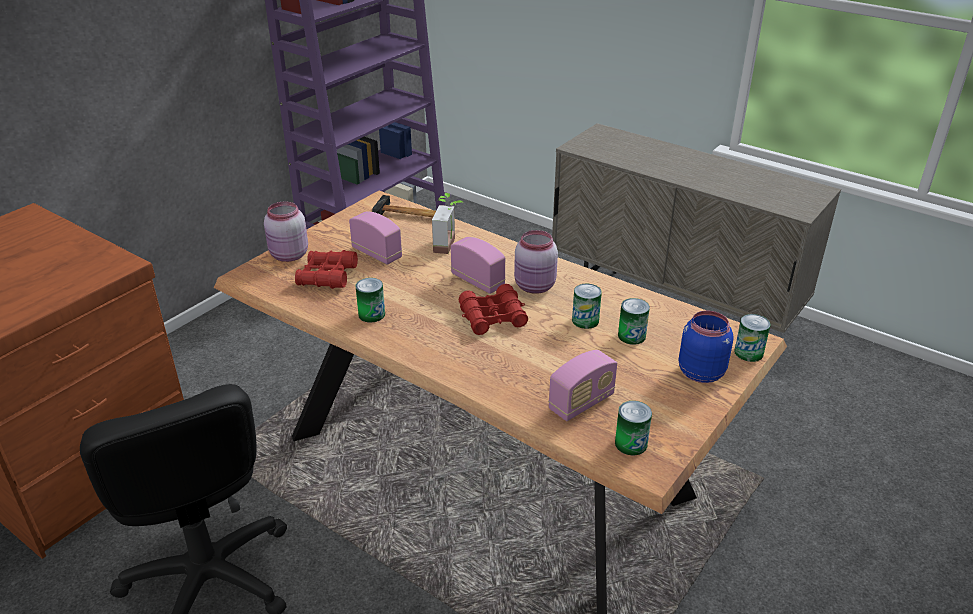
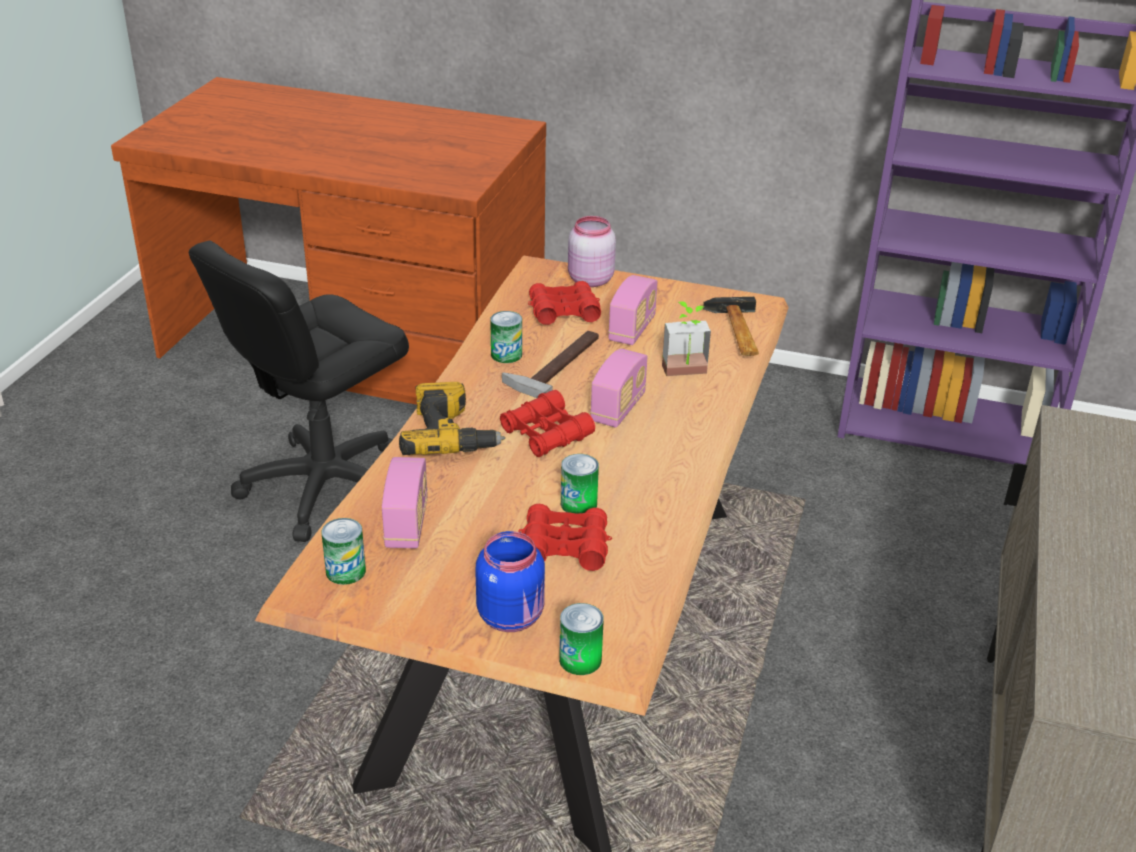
camera: 70 degrees right, 0 degrees up
pink jar [514,230,558,294] -> none
radio [548,350,617,421] -> radio turned 120 degrees counterclockwise [382,457,428,548]
can [618,298,650,345] -> red binoculars [518,504,612,571]
none -> power drill [399,382,505,455]
none -> hammer [502,331,599,398]

